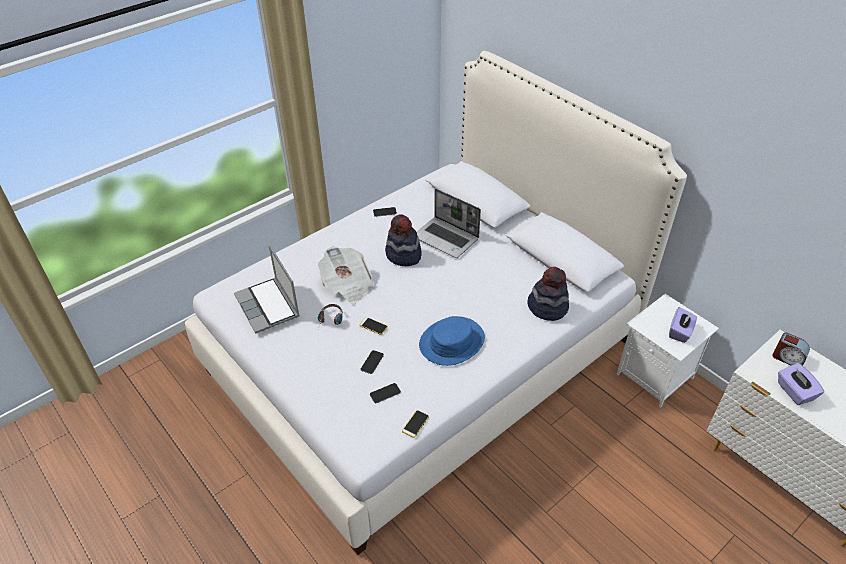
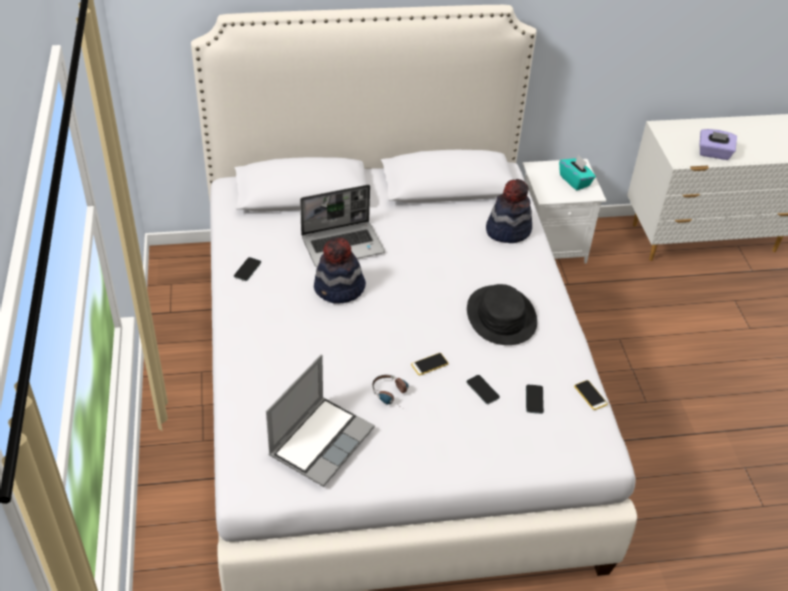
camera: 60 degrees left, 0 degrees up
laptop [234,245,300,334] -> laptop turned 60 degrees counterclockwise [266,354,375,487]
newspaper [318,246,374,304] -> none
blue hat [419,316,485,366] -> black hat [467,284,537,345]
purple tissue box [669,307,697,343] -> turquoise tissue box [559,155,596,190]
alarm clock [772,333,810,365] -> none

